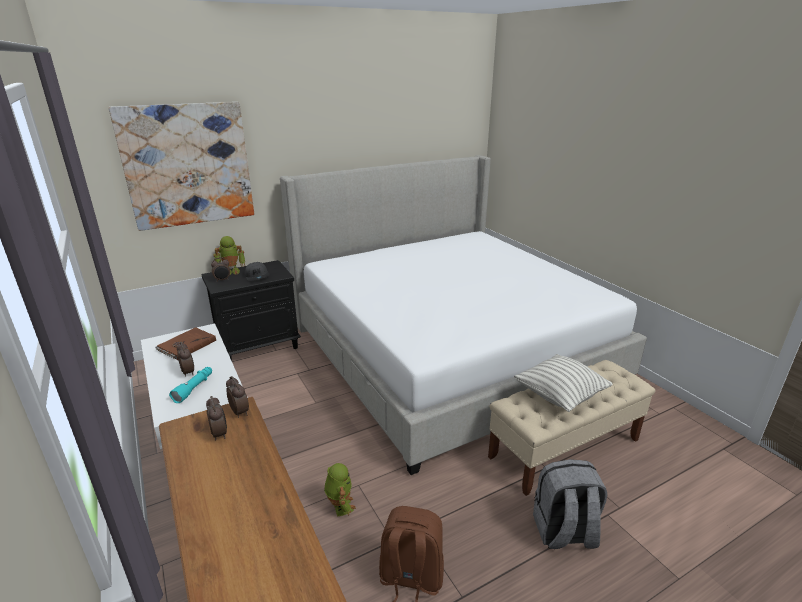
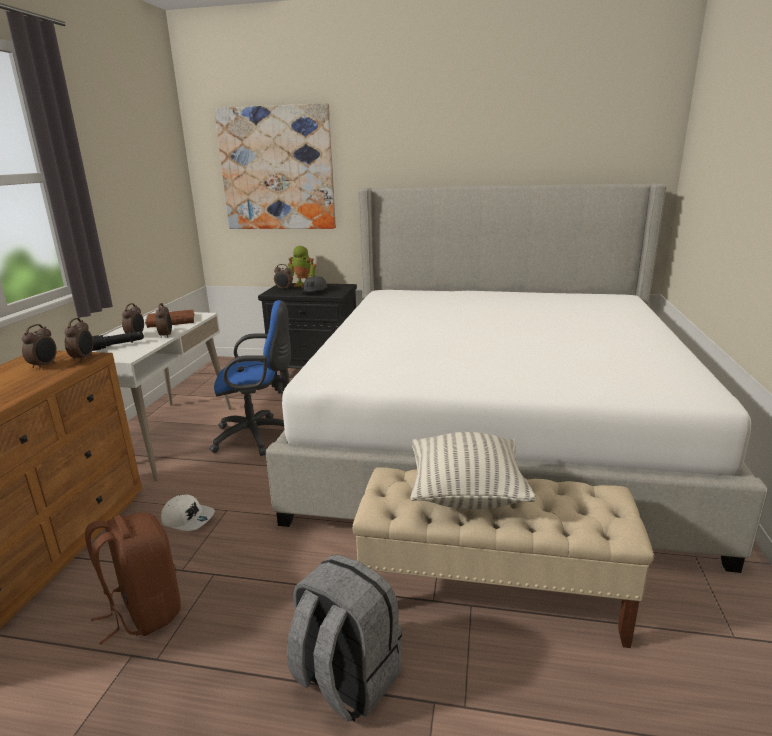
camera: 40 degrees right, 5 degrees down
turquoise flashlight [169,367,212,403] -> black flashlight [92,331,144,351]
toy robot [324,463,356,517] -> white cap [161,495,215,531]
none -> alarm clock [155,303,172,338]
none -> blue office chair [209,300,291,456]

